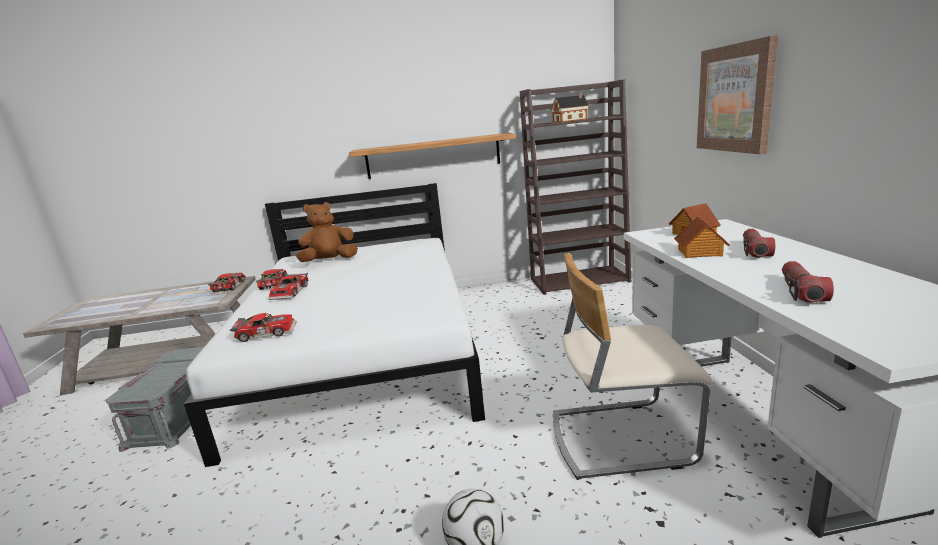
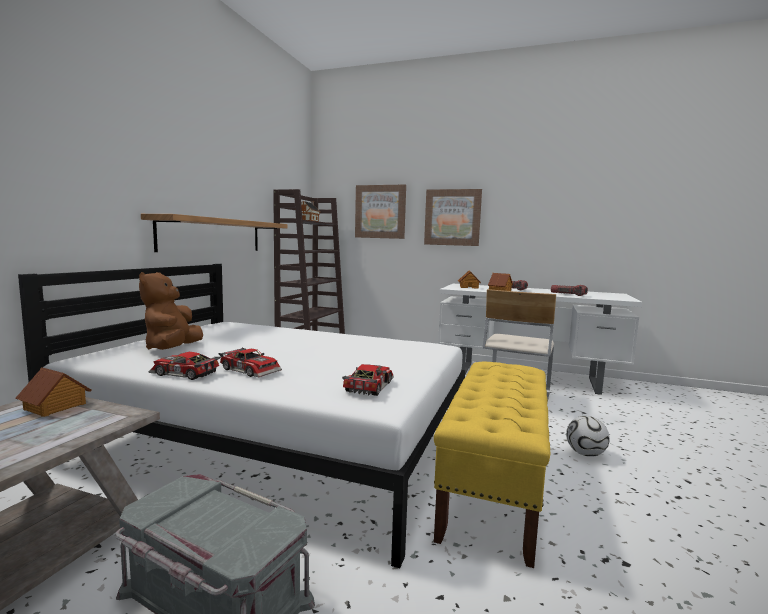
camera: 65 degrees left, 10 degrees down
toy car [208,273,247,292] -> toy house [16,367,91,417]
none -> picture [355,185,406,239]
none -> yellow bench [434,361,550,568]

